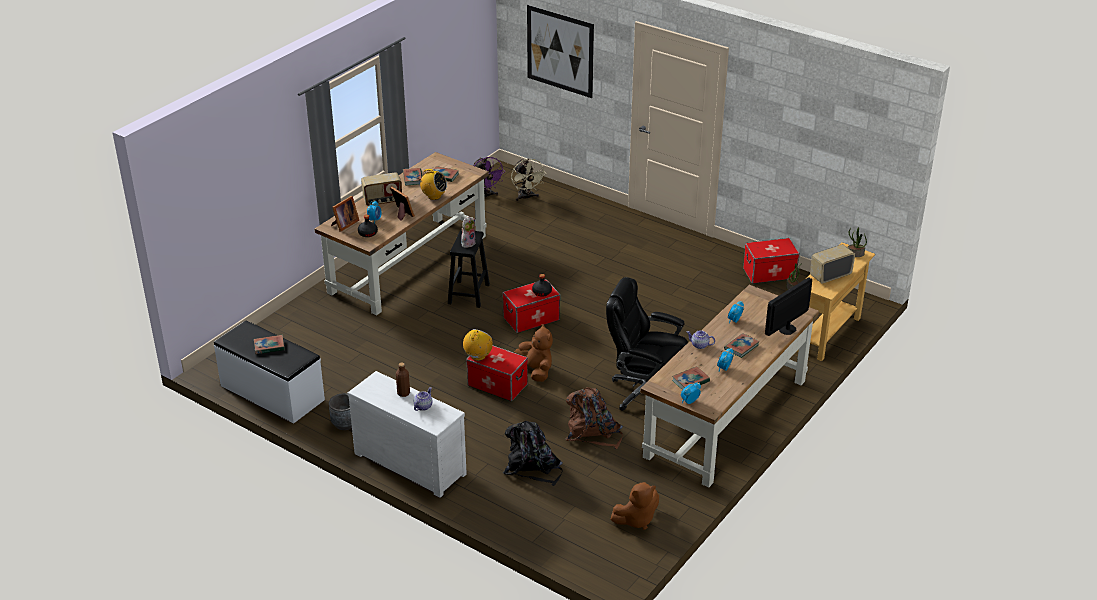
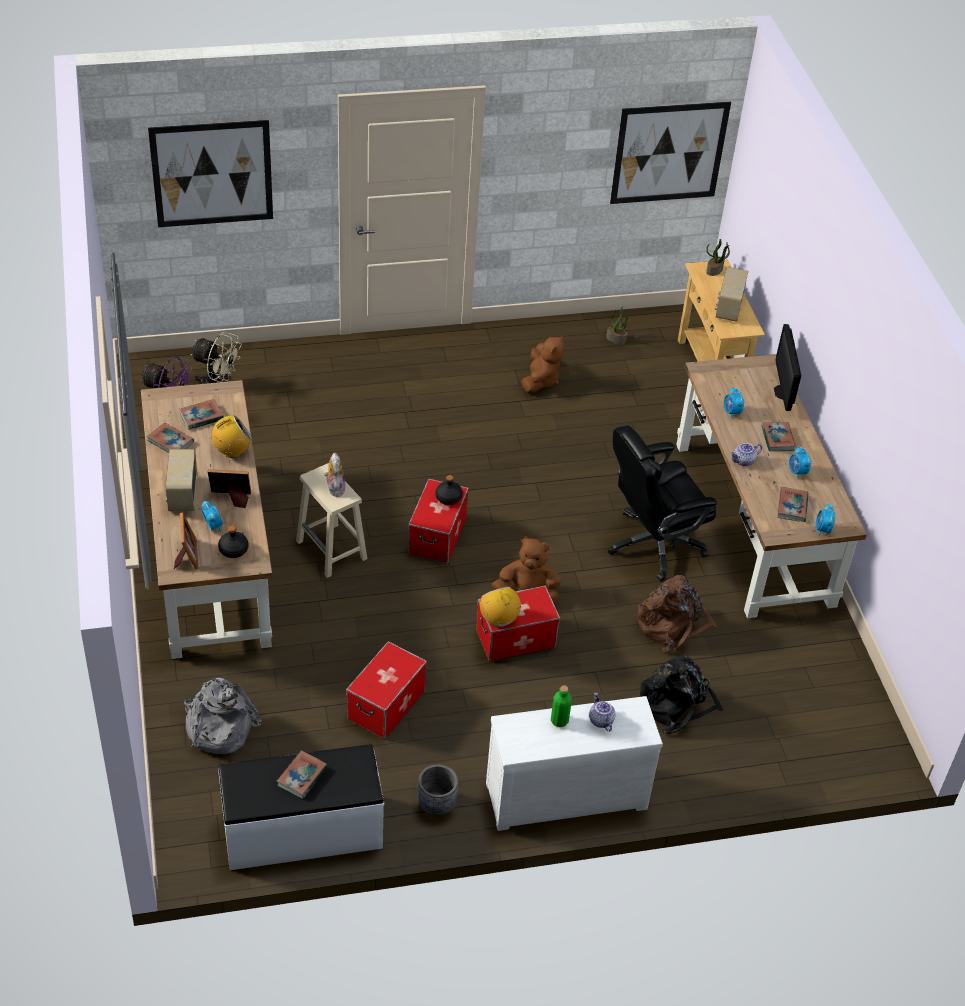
camera: 50 degrees left, 10 degrees up
radio [361,172,402,206] -> radio turned 150 degrees clockwise [166,449,197,511]
brown bottle [396,363,410,397] -> green bottle [551,685,572,727]
black stool [448,229,490,308] -> beige stool [296,463,367,578]
brown plush toy [610,482,659,530] -> brown plush toy moved to [521,335,565,393]
storage box [743,238,800,284] -> storage box moved to [346,641,427,739]
none -> grey backpack [183,678,262,754]
none -> picture [610,102,731,204]

